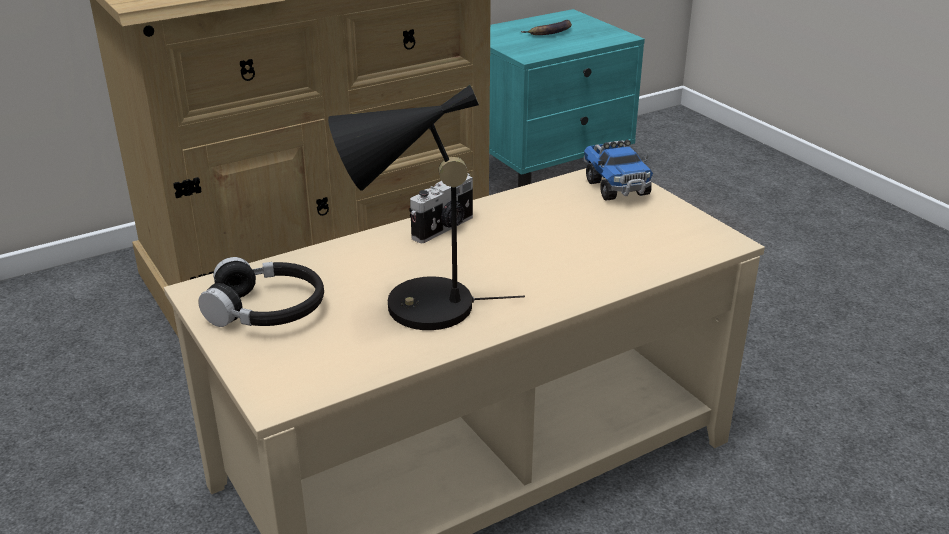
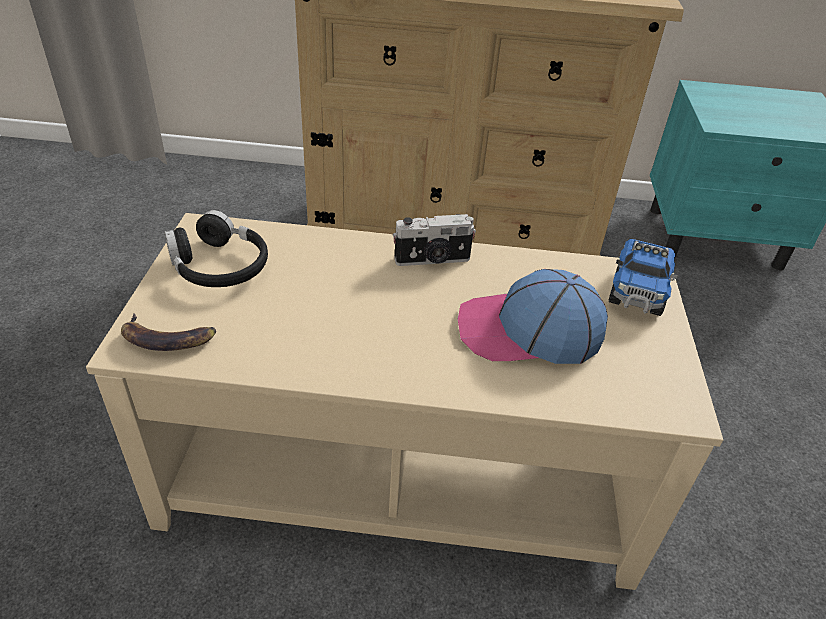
camera: 35 degrees right, 10 degrees up
black table lamp [328,85,525,330] -> none
banana [521,20,572,35] -> banana moved to [121,313,216,351]
none -> cap [458,269,608,364]

